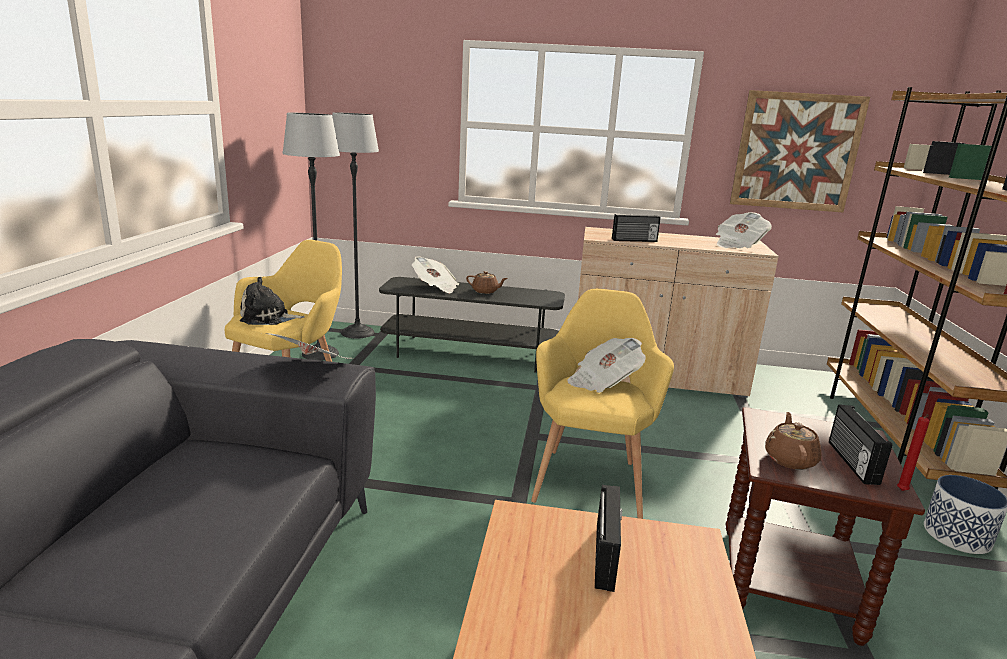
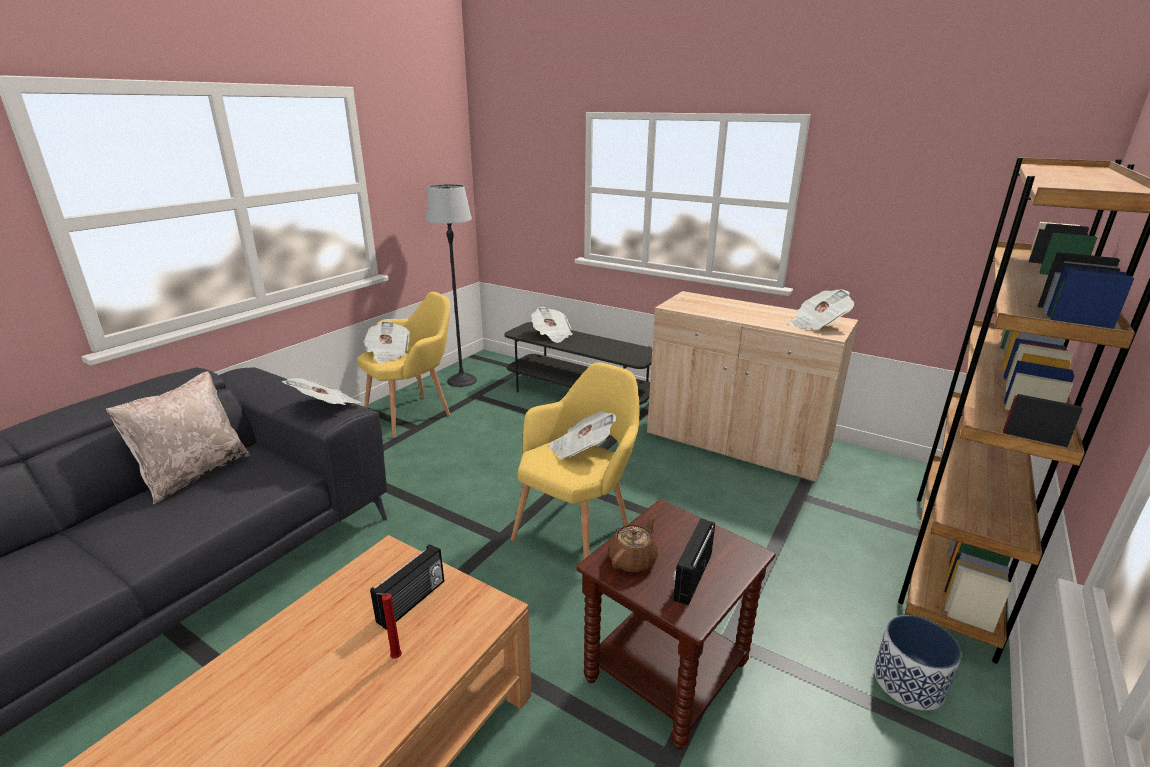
camera: 25 degrees right, 5 degrees up
plush toy [240,277,305,325] -> newspaper [363,321,410,363]
floor lamp [332,113,379,338] -> none
brown teapot [466,271,508,294] -> none
radio [612,214,661,242] -> none
picture [730,90,870,212] -> none
red candle [897,414,930,491] -> red candle moved to [376,593,402,659]
none -> beige pillow [106,371,250,504]

